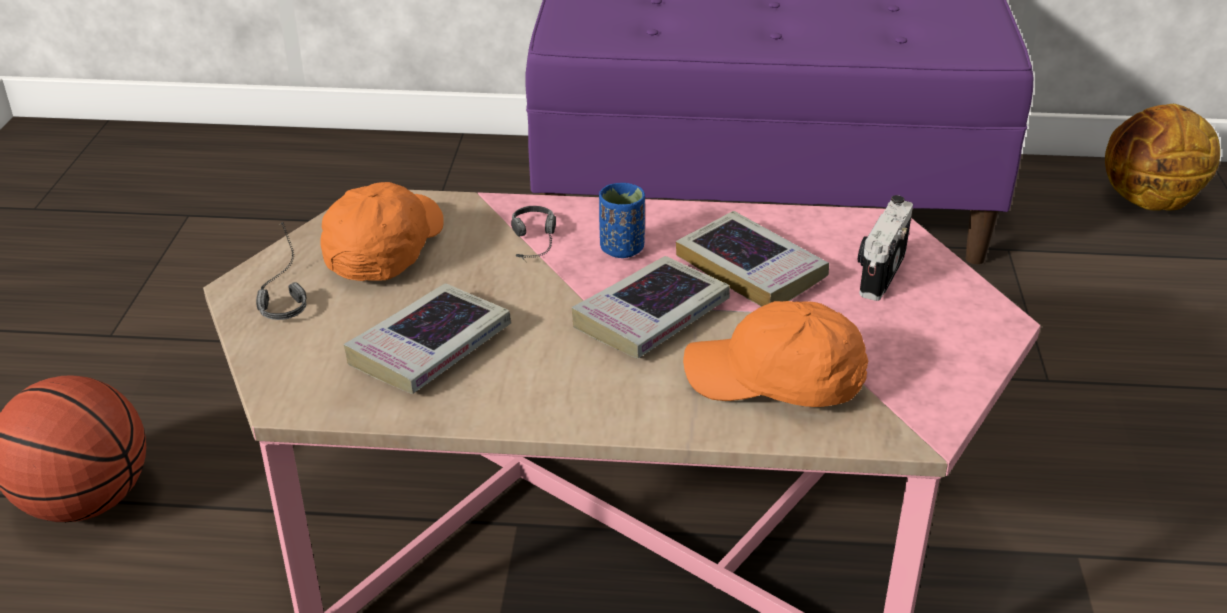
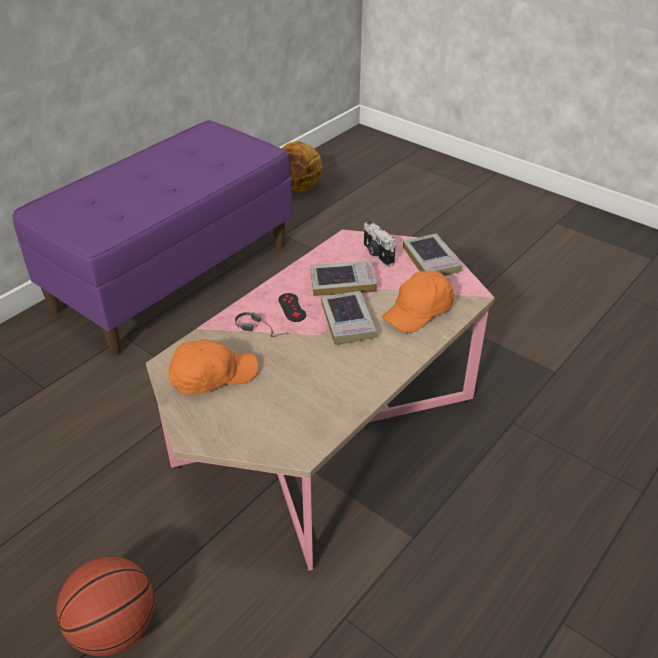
camera: 55 degrees left, 5 degrees up
headphones [256,222,307,320] -> none
orange cap [320,182,444,281] -> orange cap turned 105 degrees clockwise [169,339,258,395]
book [344,283,511,394] -> book moved to [403,234,462,276]
blue cup [599,183,645,258] -> black game controller [278,293,306,322]

